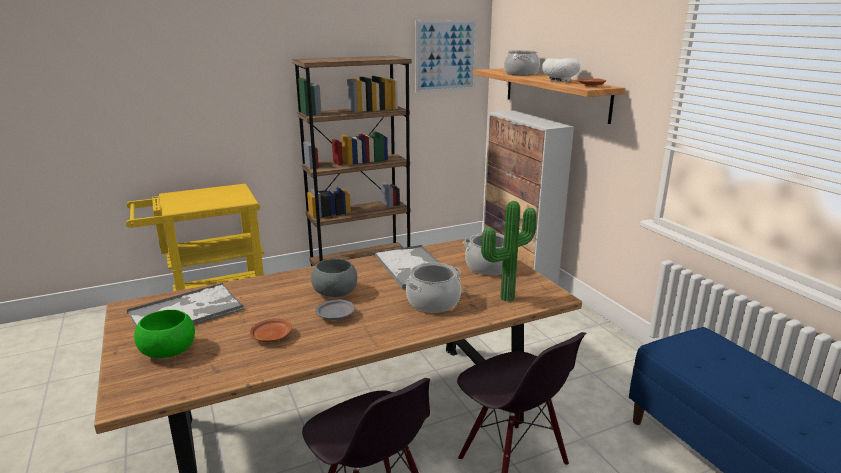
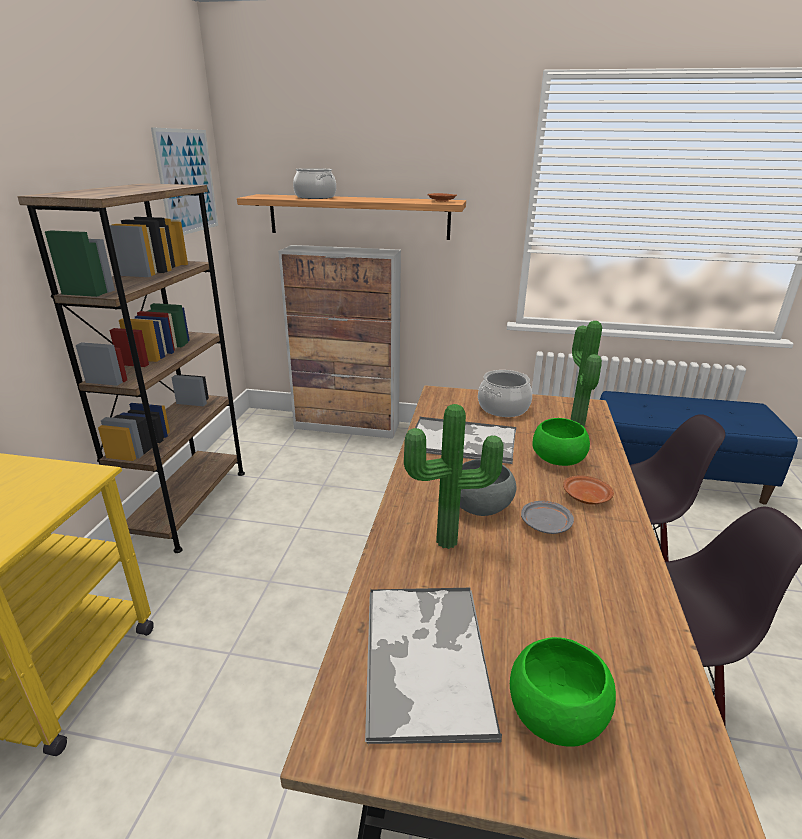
camera: 55 degrees left, 5 degrees up
brown plate [250,318,292,342] -> brown plate moved to [563,475,614,505]
cooking pot [405,262,461,313] -> green bowl [533,418,590,466]
white bowl [542,58,580,82] -> none
none -> potted plant [404,404,503,549]

